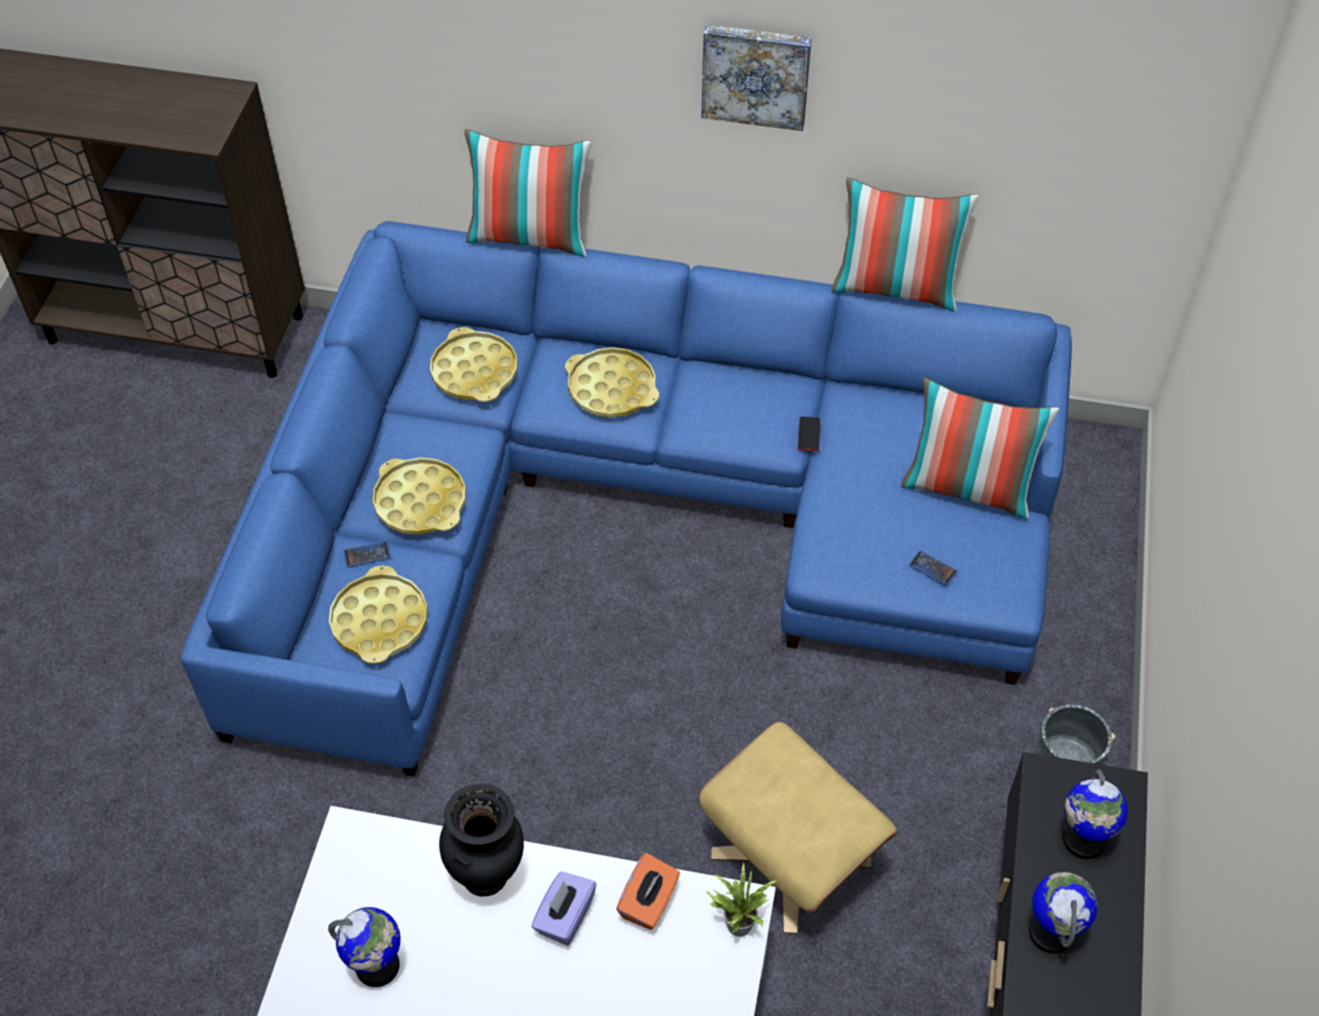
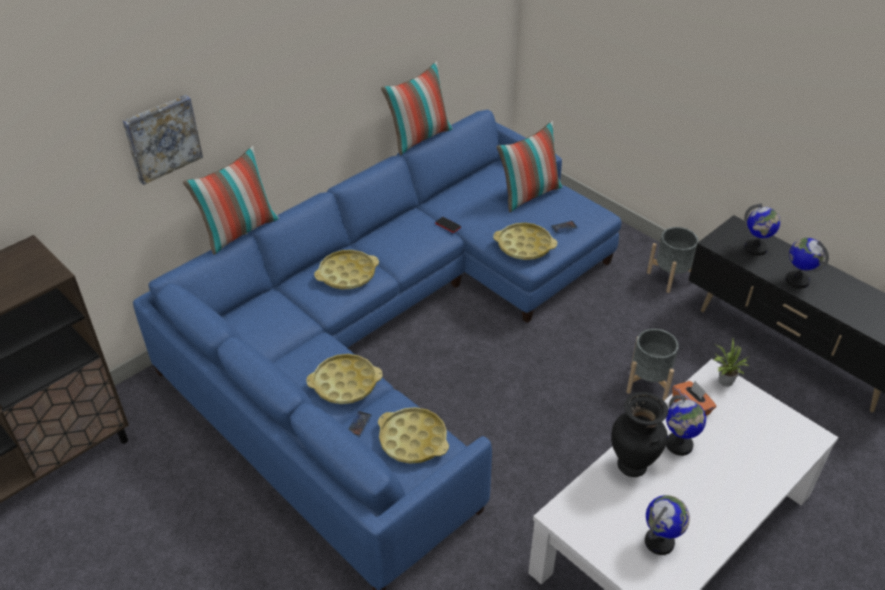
camera: 55 degrees left, 10 degrees down
yellow tray [430,327,517,402] -> yellow tray moved to [493,223,557,260]
purple tissue box [531,871,596,946] -> globe [666,395,706,456]
beige ottoman [698,722,897,934] -> grey planter [626,329,679,400]
picture [701,25,812,131] -> picture moved to [123,95,203,185]

